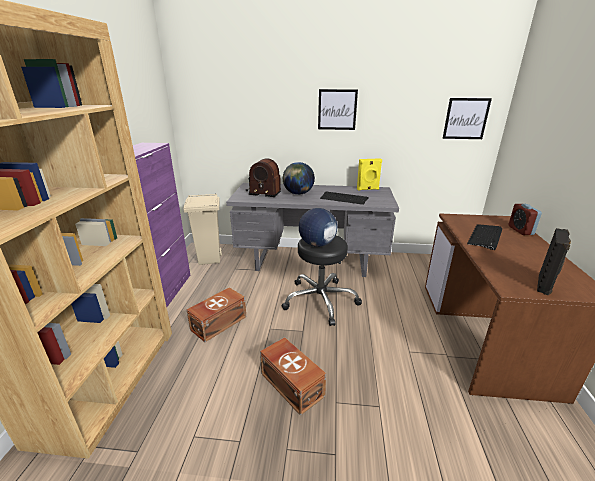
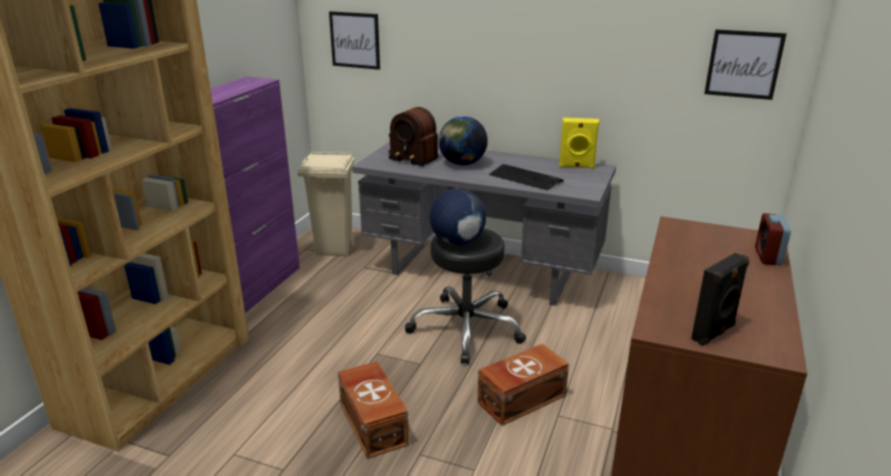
camera: 15 degrees right, 0 degrees up
brown storage box [186,287,246,342] -> brown storage box moved to [478,344,569,426]
picture [318,89,358,130] -> picture moved to [329,11,380,70]
keyboard [467,224,502,250] -> none

